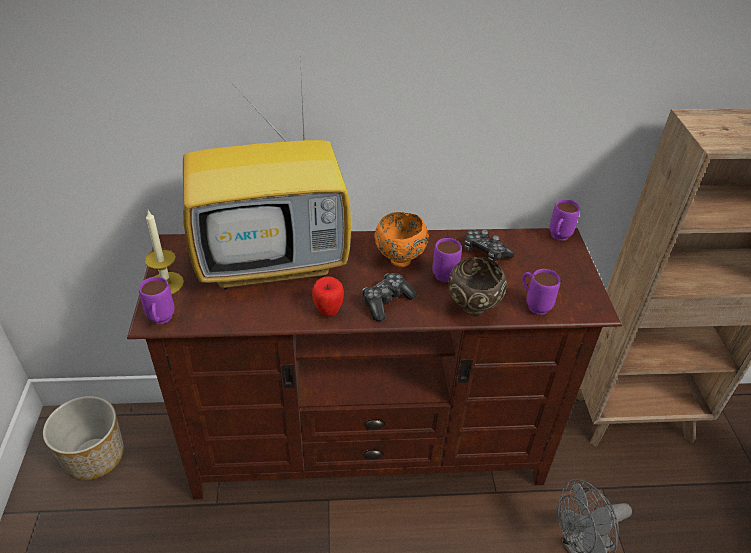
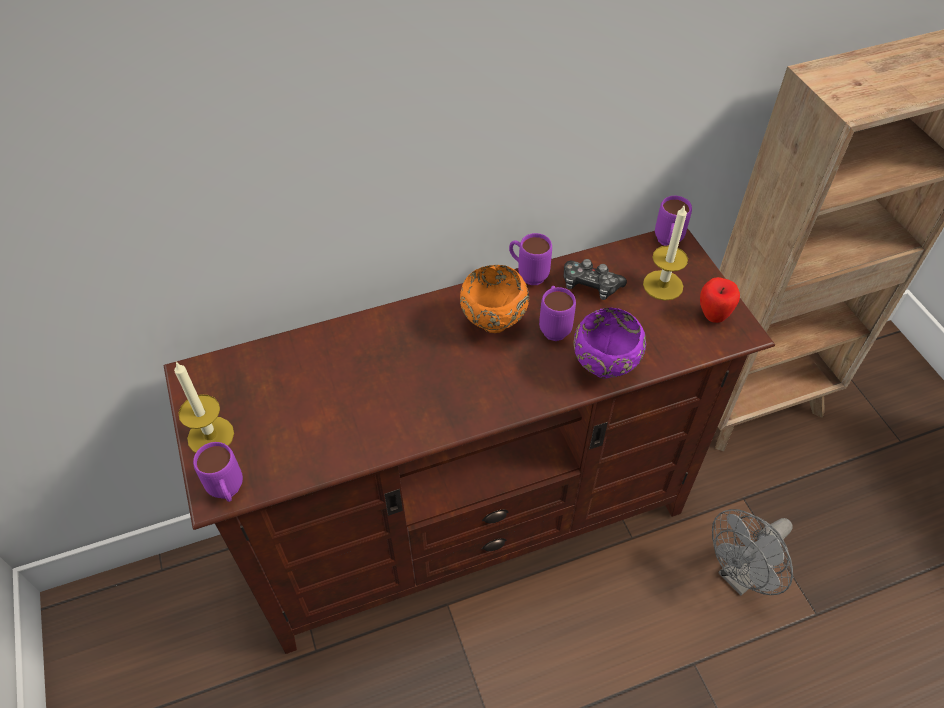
camera: 15 degrees left, 10 degrees up
planter [43,396,124,480] -> none
television [183,57,351,289] -> none
apple [312,276,344,317] -> apple moved to [700,277,740,323]
game controller [362,273,417,321] -> none
brown bowl [448,257,507,316] -> purple bowl [574,308,646,379]
purple mug [522,269,560,315] -> purple mug moved to [509,233,552,285]
none -> candle [643,204,688,301]

